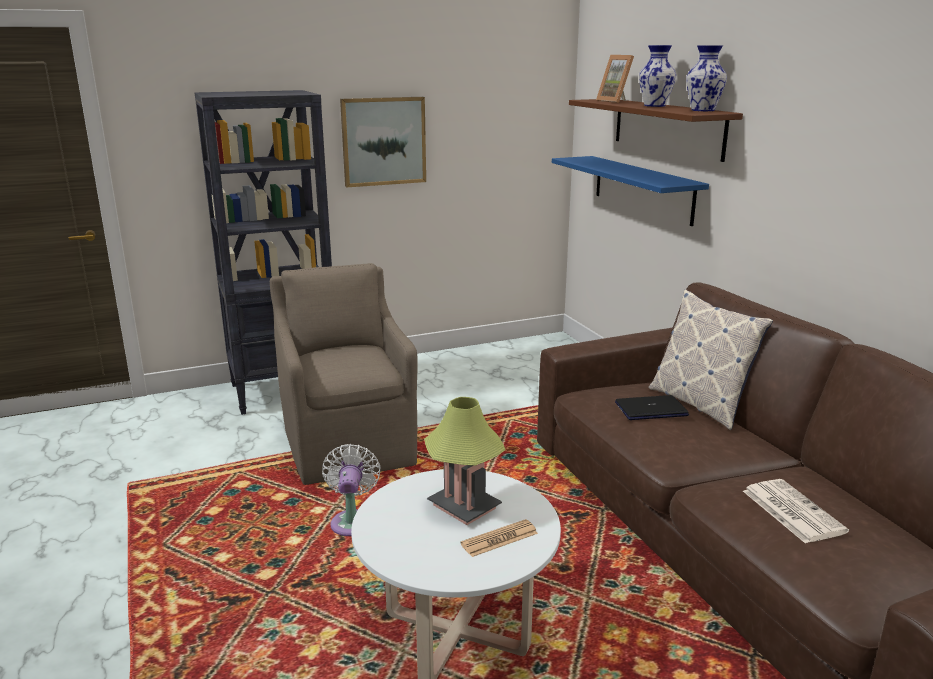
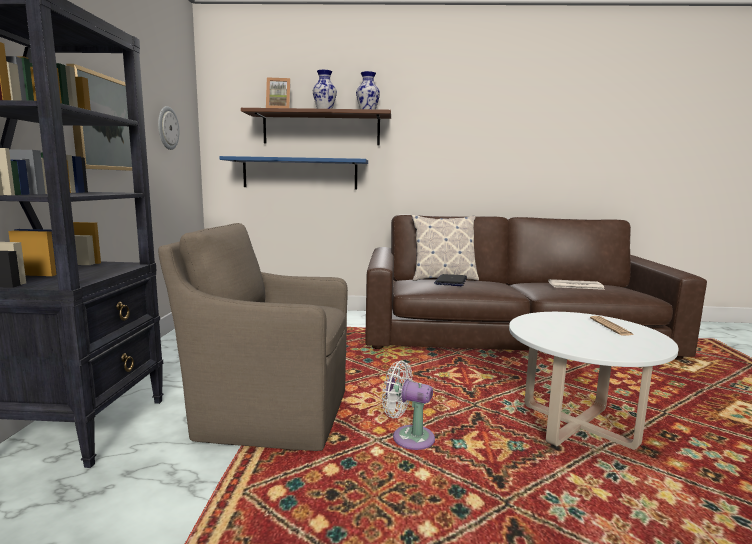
camera: 65 degrees left, 10 degrees down
table lamp [424,397,506,525] -> none
none -> wall clock [158,106,179,150]

